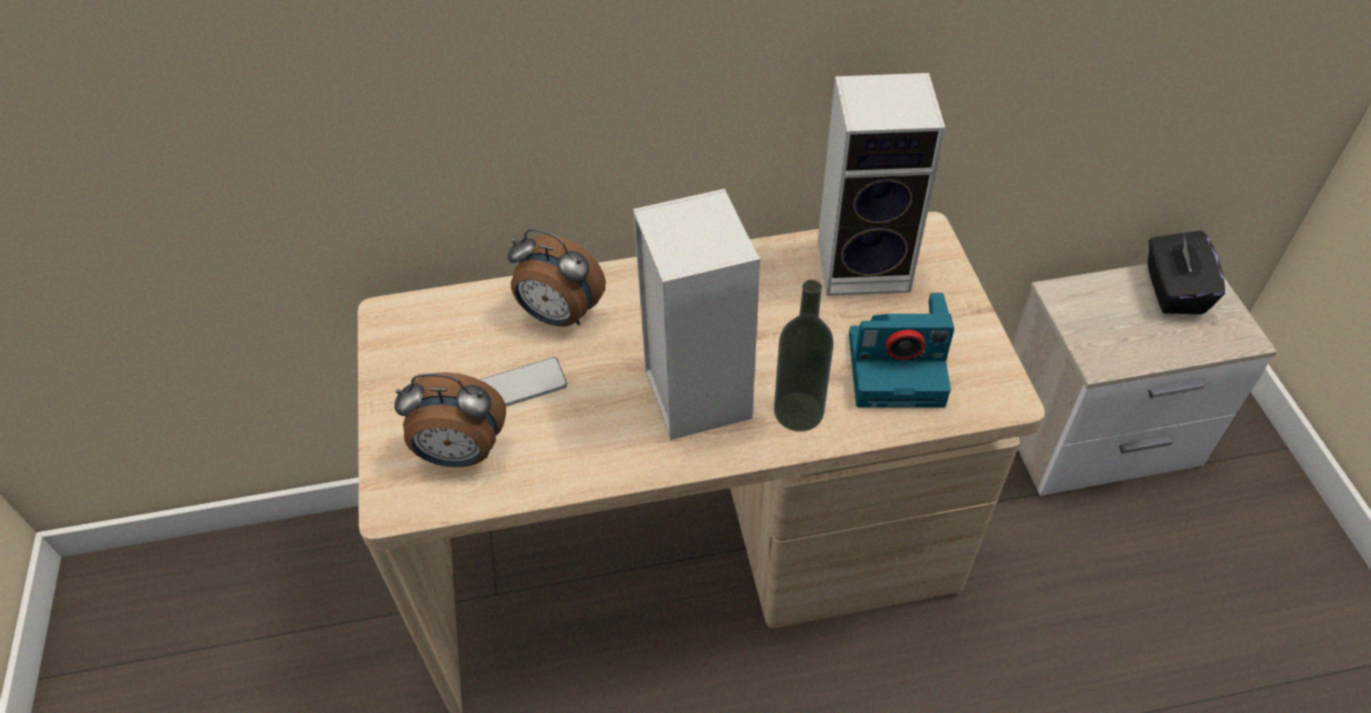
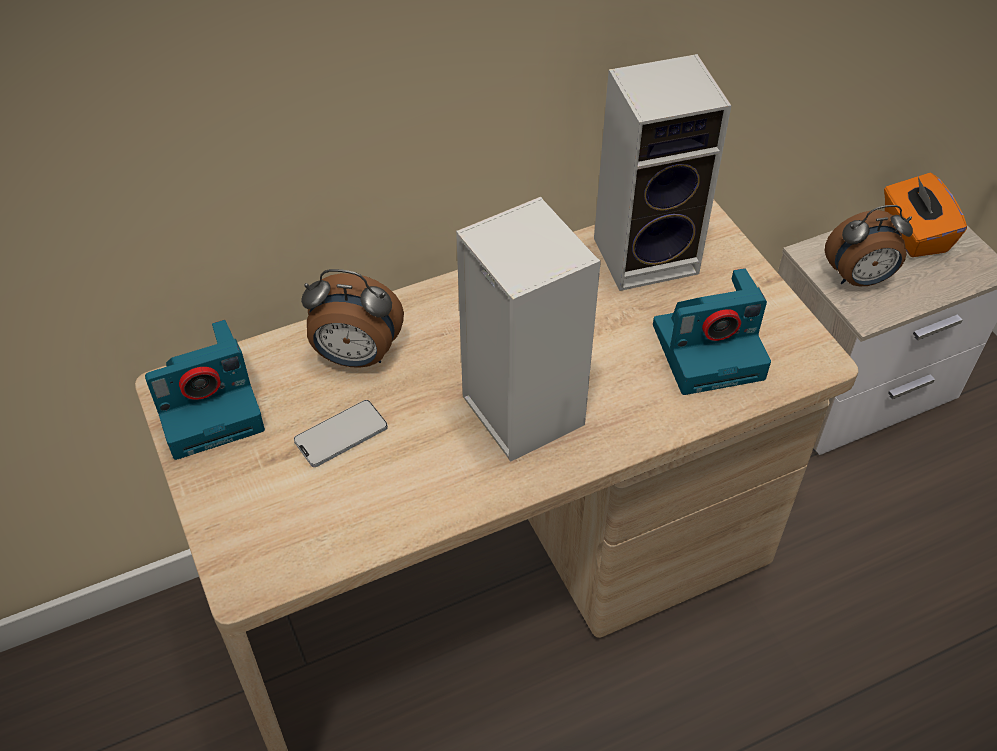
camera: 15 degrees left, 0 degrees up
alarm clock [394,372,506,467] -> alarm clock moved to [824,205,913,286]
bottle [774,280,834,432] -> none
black tissue box [1147,230,1225,314] -> orange tissue box [884,173,967,257]
none -> camera [145,320,265,460]

